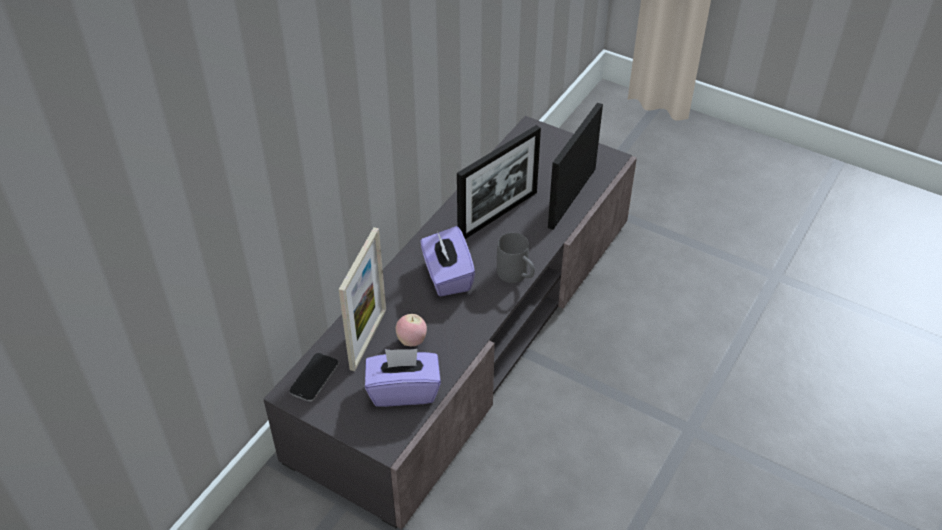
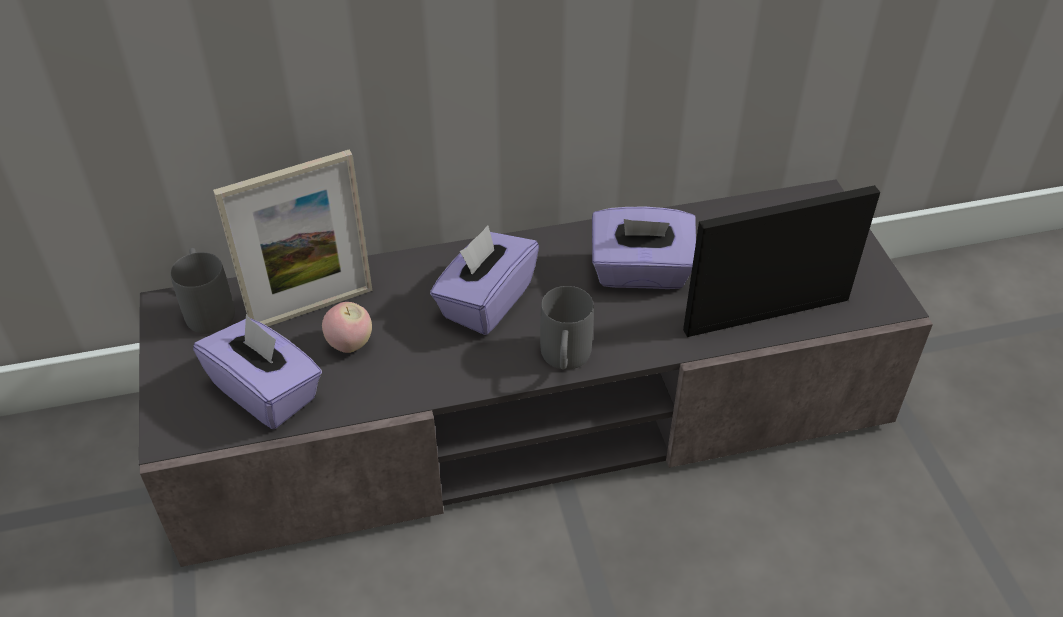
camera: 45 degrees right, 0 degrees up
phone [289,353,339,401] -> grey mug [170,248,235,334]
picture frame [457,125,541,239] -> purple tissue box [592,206,696,289]

